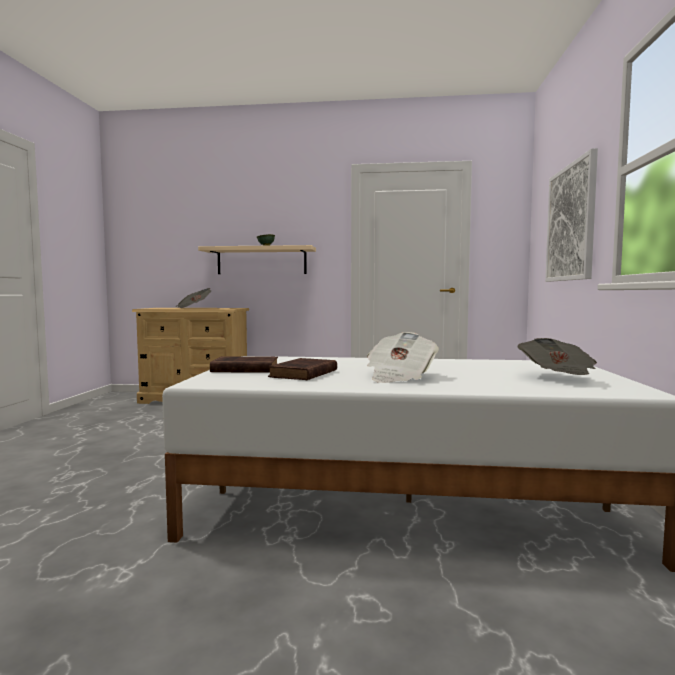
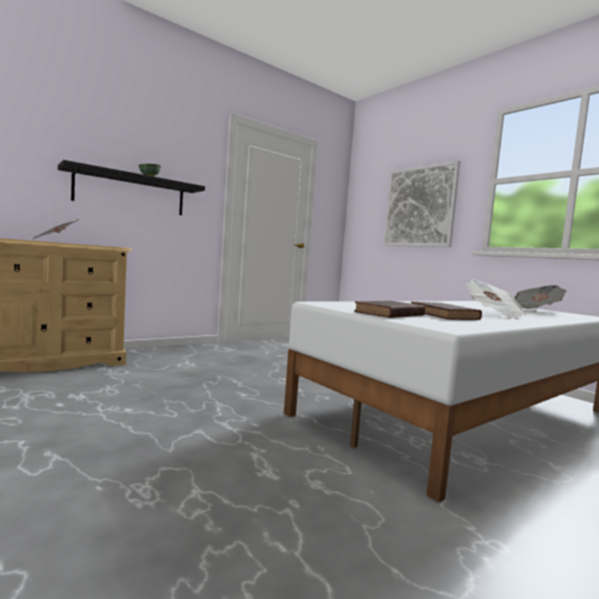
camera: 45 degrees left, 0 degrees up
beige shelf [198,245,316,274] -> black shelf [58,160,205,215]

